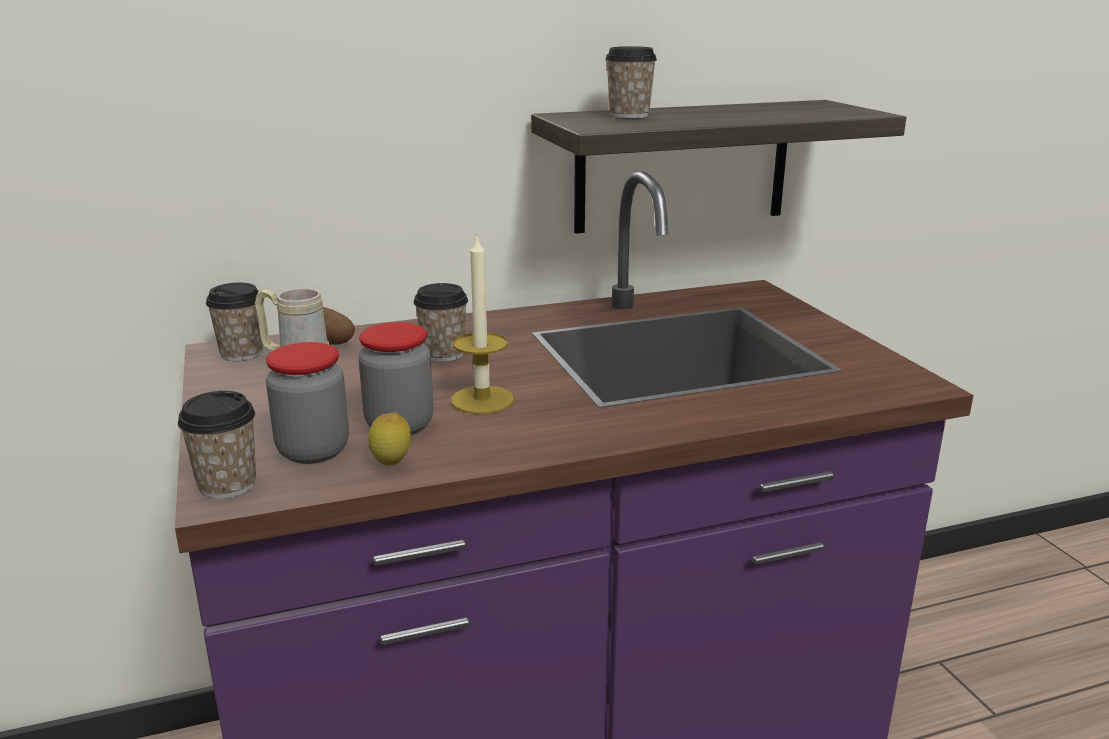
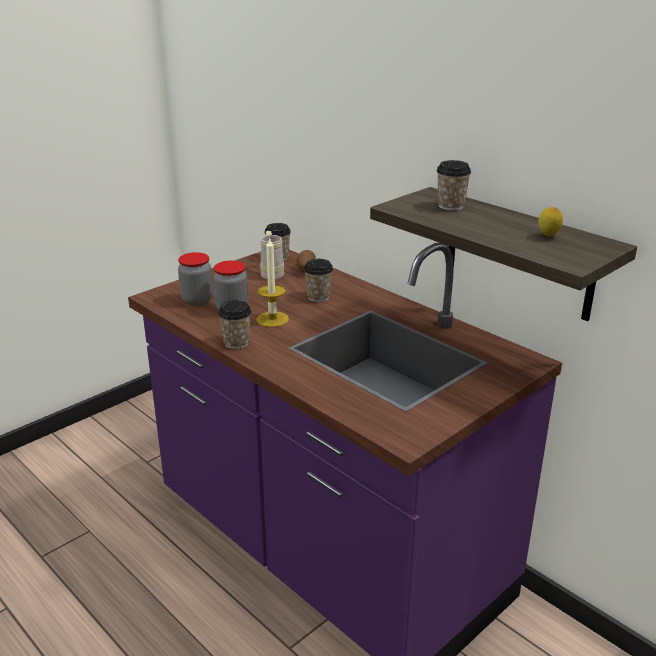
camera: 65 degrees right, 5 degrees up
cup [178,391,256,499] -> cup moved to [218,300,252,349]
lemon [368,412,411,465] -> lemon moved to [538,207,563,236]

